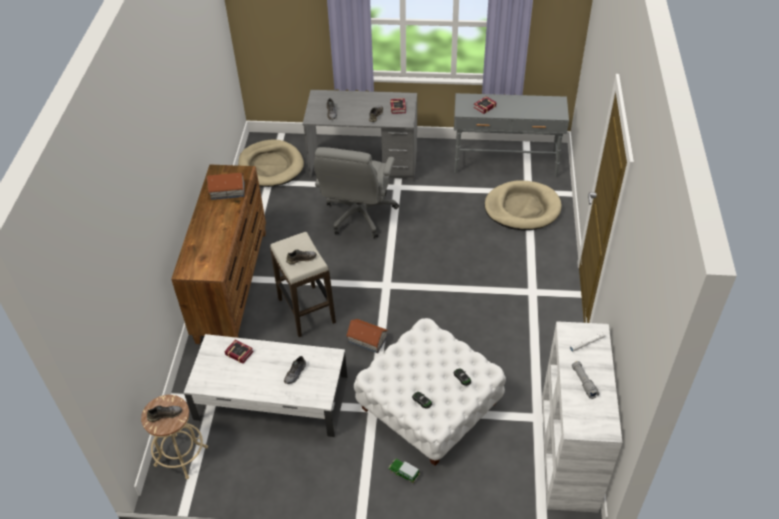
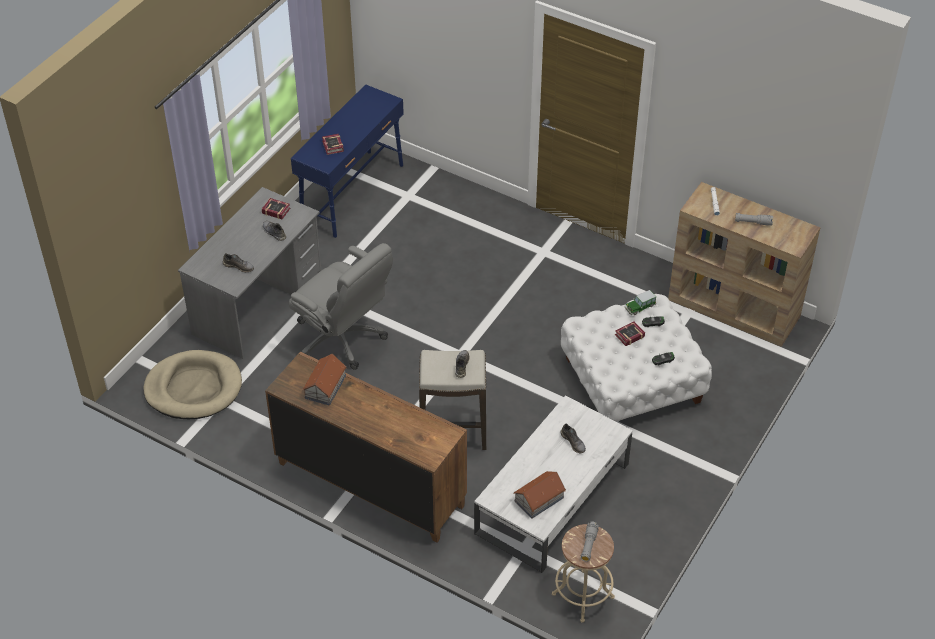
camera: 65 degrees left, 0 degrees up
grey shoe [147,406,182,422] -> grey flashlight [581,521,599,562]
book [224,340,254,364] -> book moved to [615,322,645,346]
toy house [346,319,388,353] -> toy house moved to [513,471,566,519]
toy car [388,459,420,484] -> toy car moved to [624,290,656,315]
grey console table [454,93,569,177] -> blue console table [291,84,404,238]
beige dog bed [484,180,562,230] -> none
white bookcase [542,321,622,513] -> brown bookcase [668,182,821,347]

